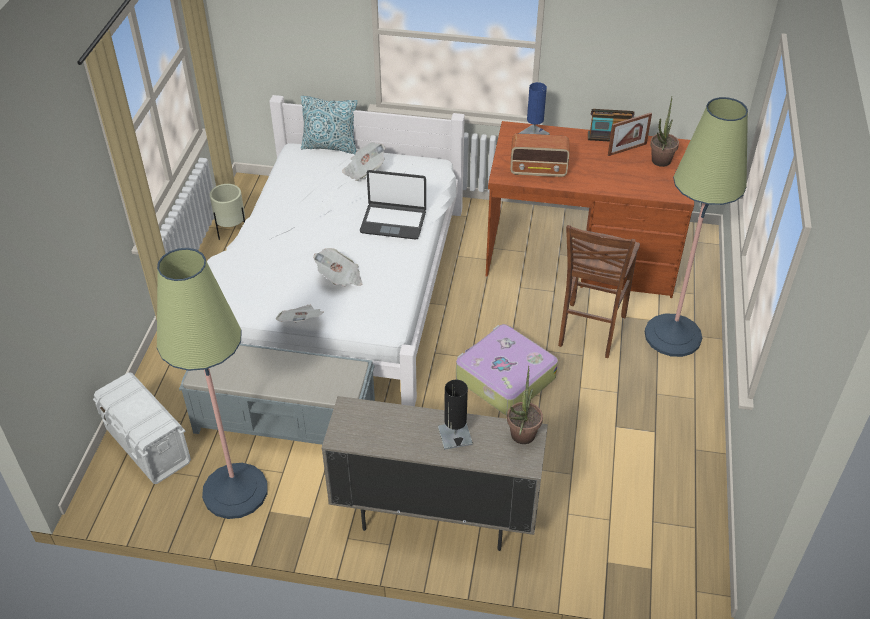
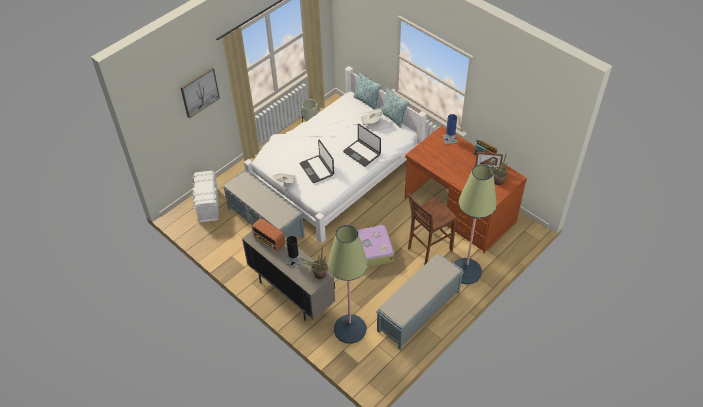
camera: 35 degrees right, 5 degrees up
floor lamp [157,248,268,519] -> floor lamp moved to [328,225,368,344]
newspaper [313,248,362,286] -> laptop [300,140,334,183]
radio [510,134,569,177] -> radio moved to [252,218,285,252]
none -> picture [180,67,220,118]
none -> grey bench [376,254,464,350]
none -> pillow [381,87,409,128]

